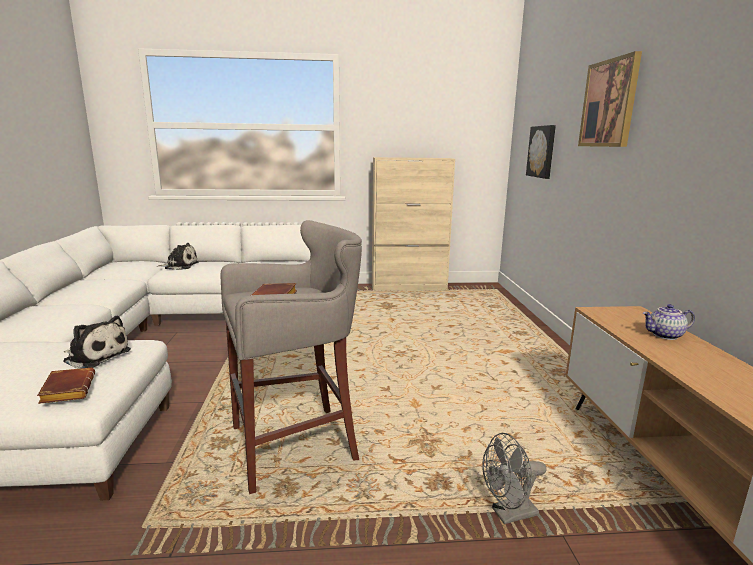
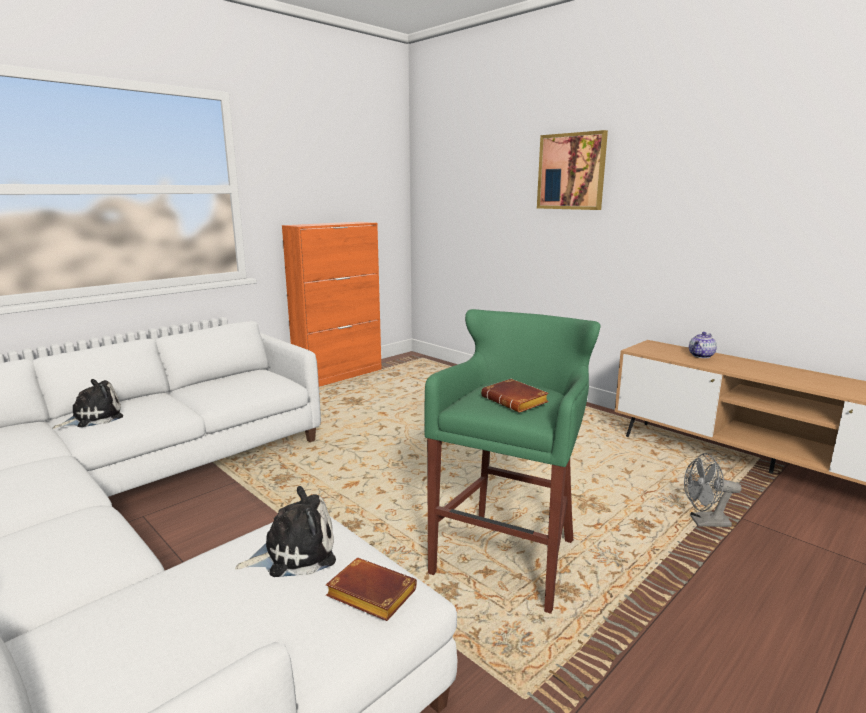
camera: 40 degrees left, 0 degrees up
grey stool [221,220,362,494] -> green stool [424,309,601,614]
beige cabinet [372,157,455,291] -> orange cabinet [282,222,382,387]
grey fan [482,433,547,524] -> grey fan turned 60 degrees clockwise [684,453,742,527]
picture [526,125,556,179] -> none

